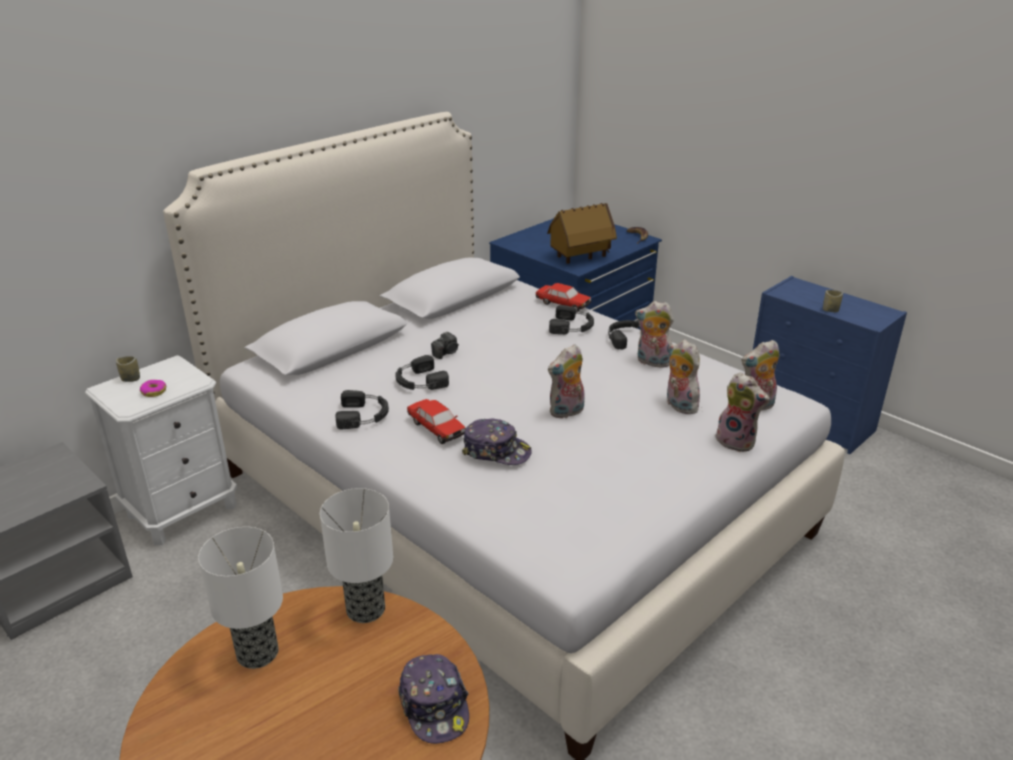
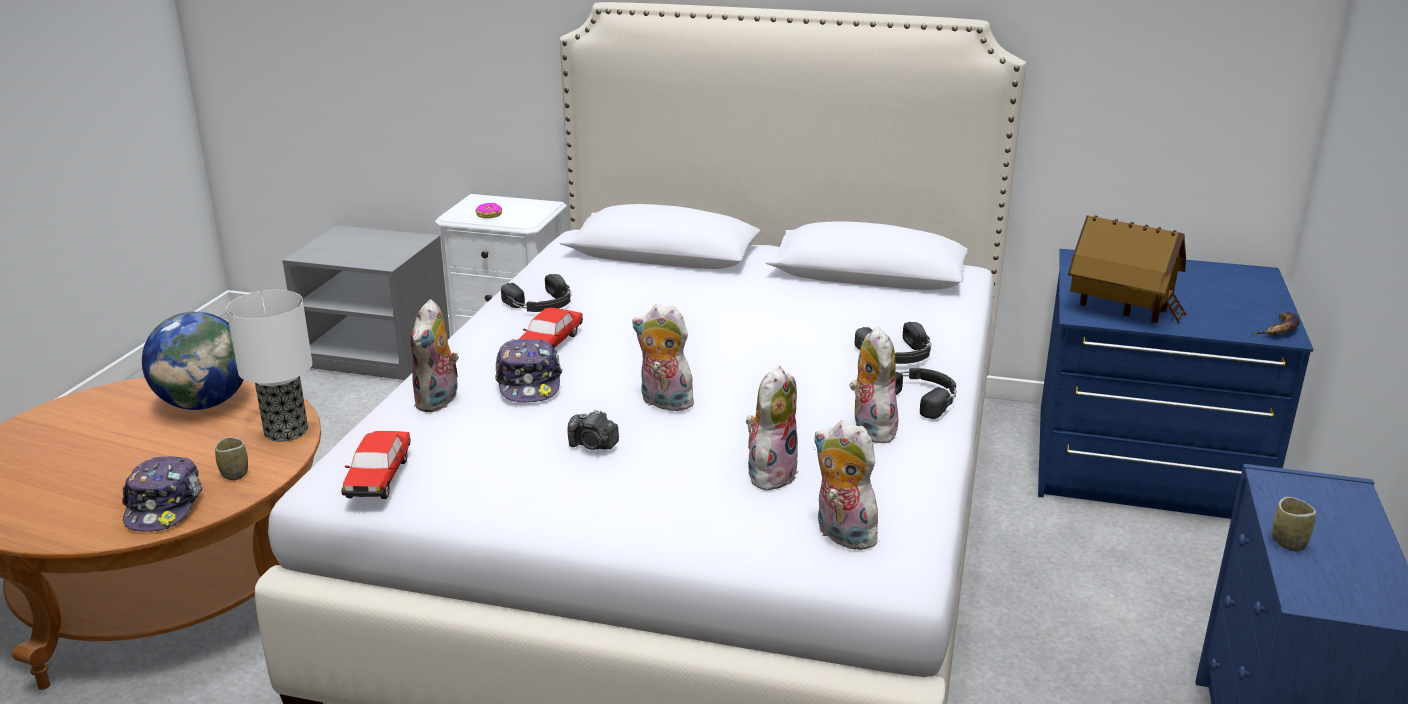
camera: 60 degrees right, 5 degrees down
cup [116,356,140,382] -> cup moved to [215,437,248,480]
table lamp [198,527,283,669] -> globe [142,312,244,410]
black headphones [395,355,449,390] -> none
cap [398,654,469,744] -> cap turned 45 degrees counterclockwise [122,456,203,532]
camera [431,331,459,359] -> camera moved to [567,410,619,450]
toy car [536,283,591,313] -> toy car moved to [341,431,411,499]
plush toy [715,372,770,452] -> plush toy moved to [411,299,459,412]

